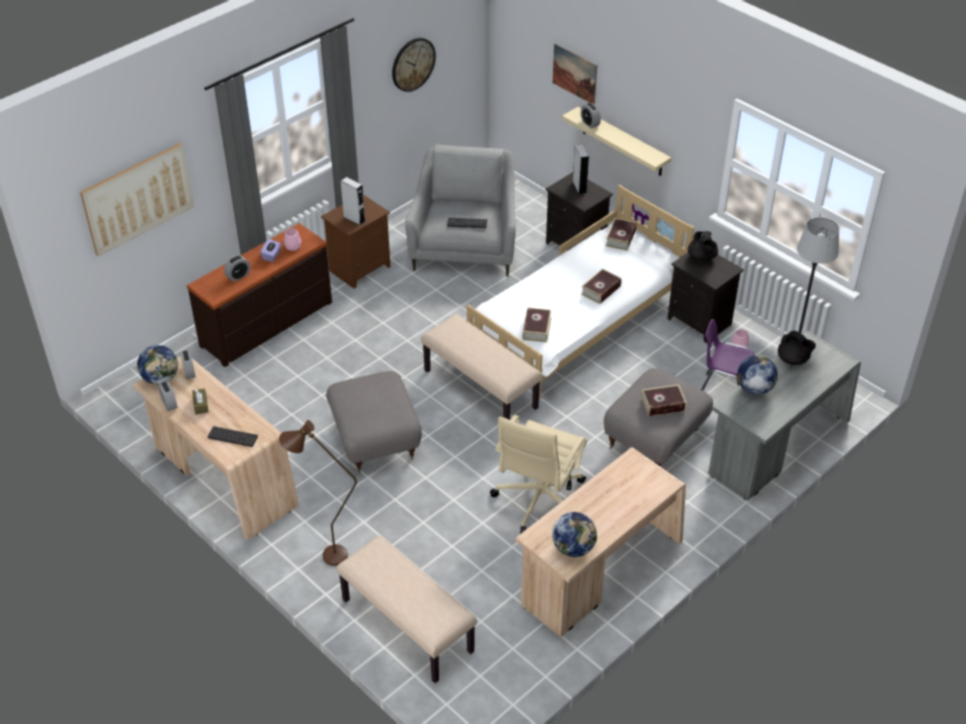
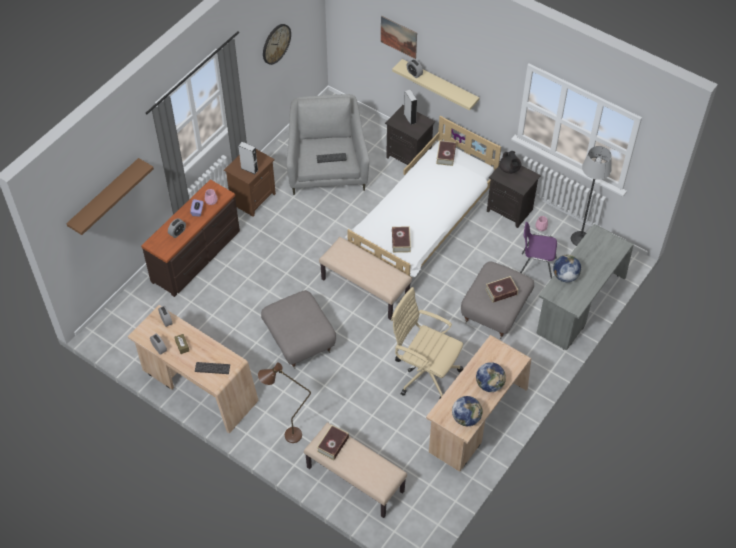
camera: 10 degrees left, 10 degrees up
picture [80,143,194,256] -> brown shelf [66,158,154,235]
globe [137,345,178,385] -> globe moved to [476,362,506,392]
beige office chair [490,415,588,534] -> beige office chair turned 105 degrees clockwise [391,287,463,399]
book [581,268,621,304] -> book moved to [317,425,349,460]
black teapot [778,331,816,365] -> none

